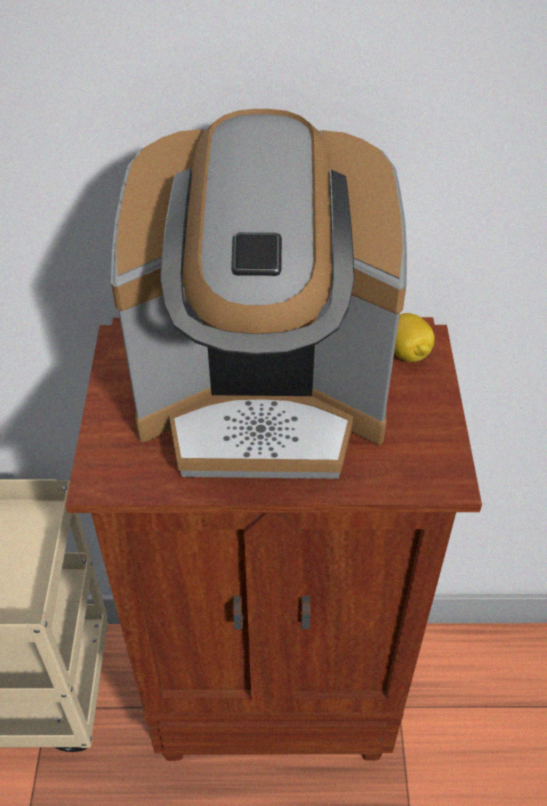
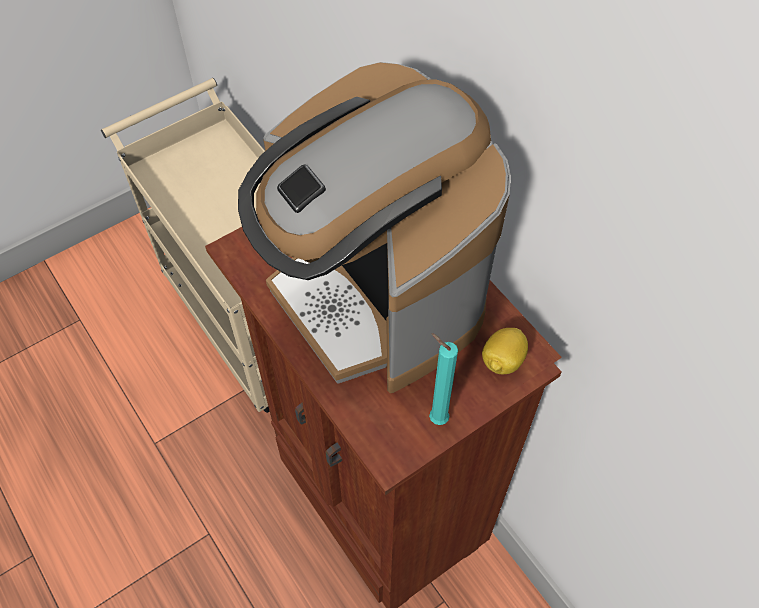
camera: 55 degrees right, 10 degrees up
none -> turquoise candle [429,333,458,425]

